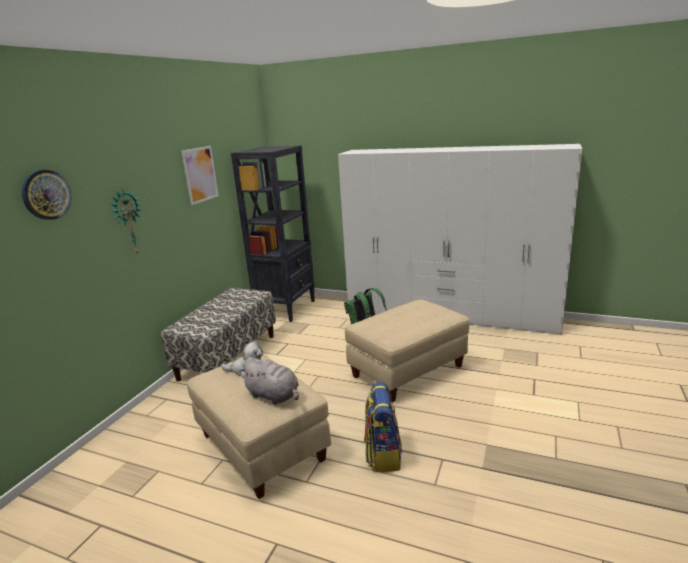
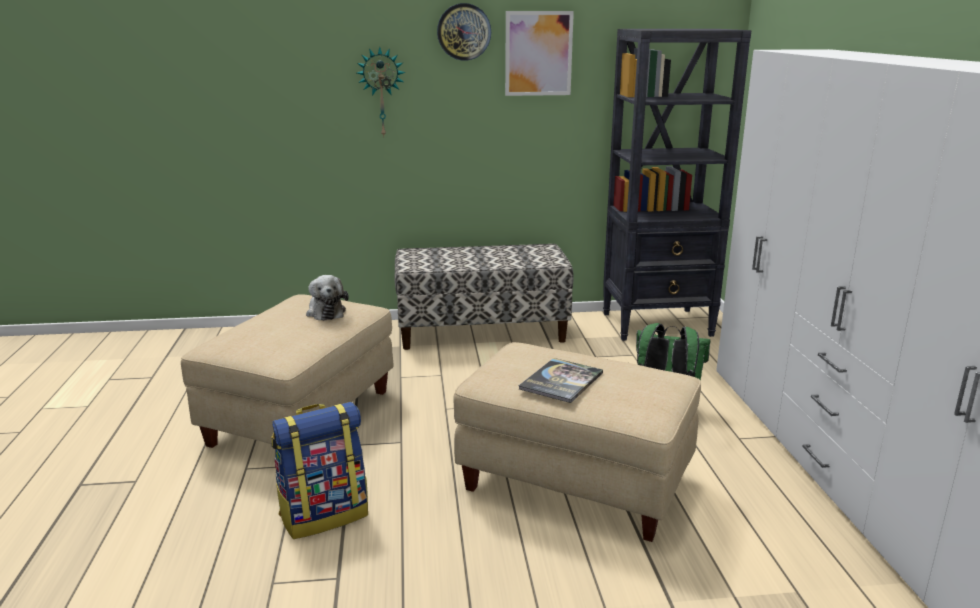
camera: 60 degrees right, 0 degrees up
wall clock [22,170,71,220] -> wall clock moved to [437,3,491,61]
grey plush toy [240,357,299,405] -> none
none -> book [518,358,603,403]

